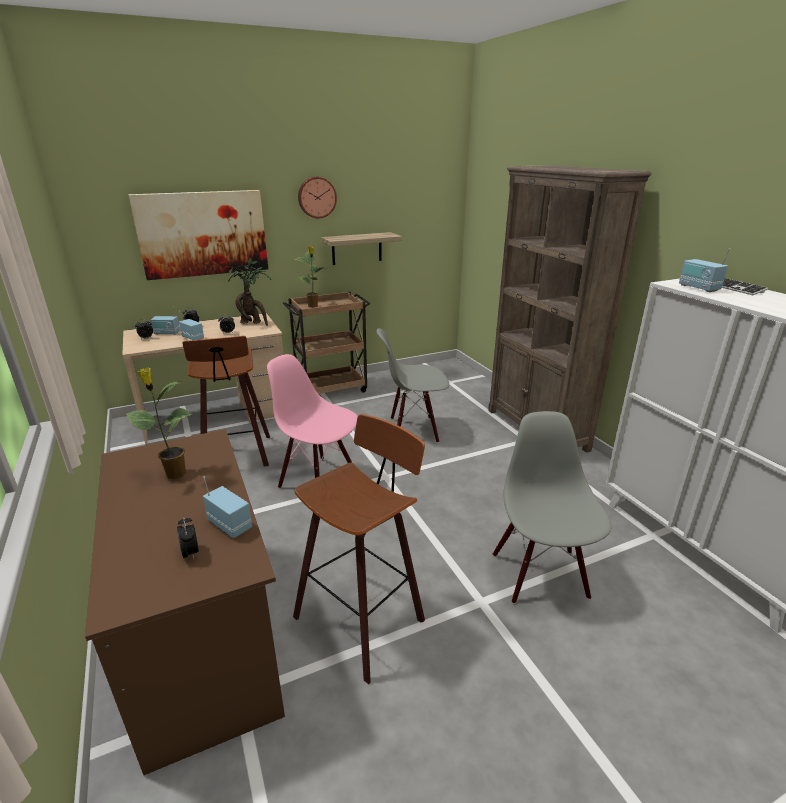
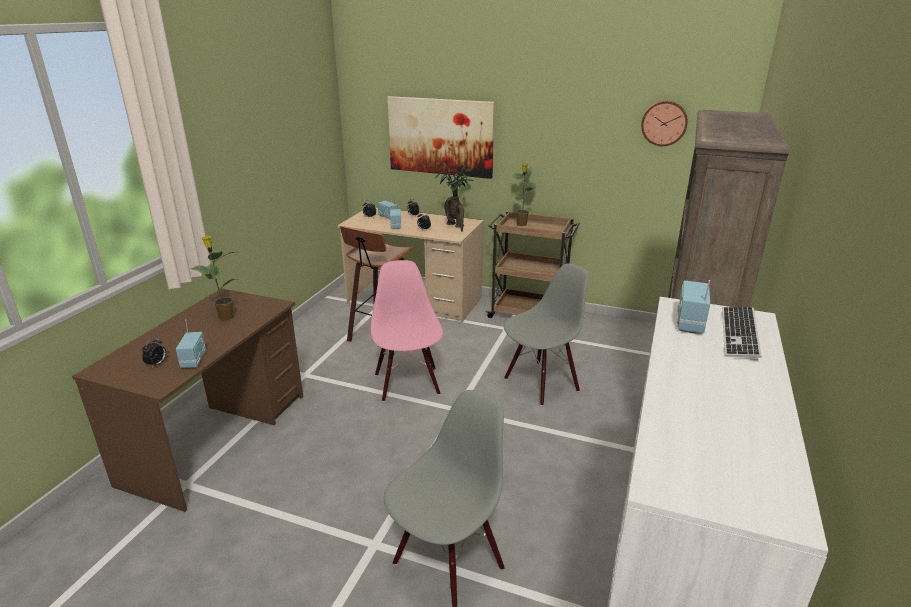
camera: 45 degrees right, 0 degrees up
stool [293,414,425,685] -> none
wall clock [298,177,337,219] -> wall clock moved to [641,101,688,146]
shelf [321,232,402,265] -> none
grey chair [377,328,449,443] -> grey chair turned 105 degrees clockwise [504,263,589,406]

